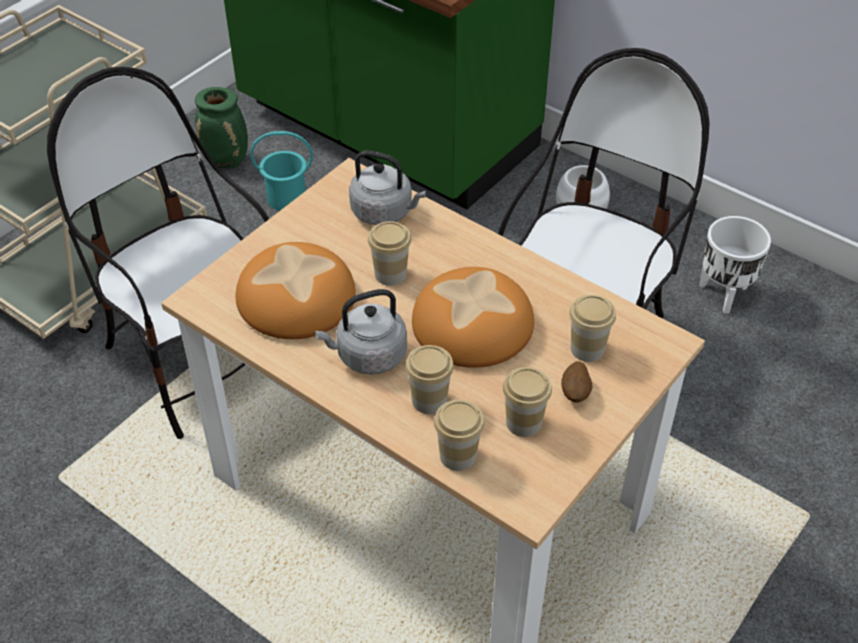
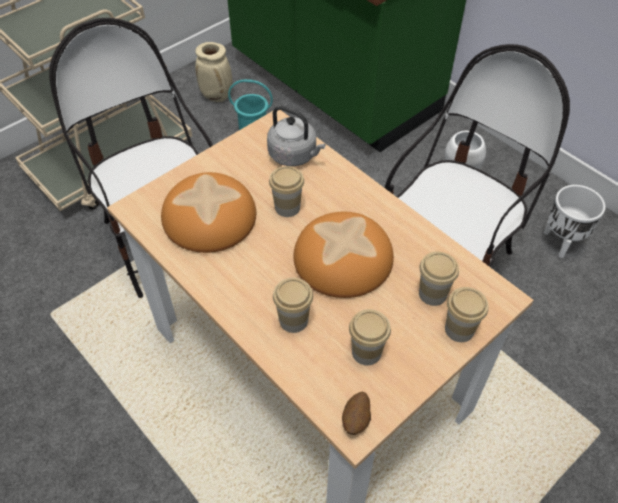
camera: 10 degrees right, 5 degrees up
green vase [195,87,248,169] -> beige vase [195,42,232,102]
grey kettle [315,289,407,374] -> none
cup [434,400,484,471] -> cup moved to [445,287,488,342]
potato [561,361,592,402] -> potato moved to [342,392,371,435]

